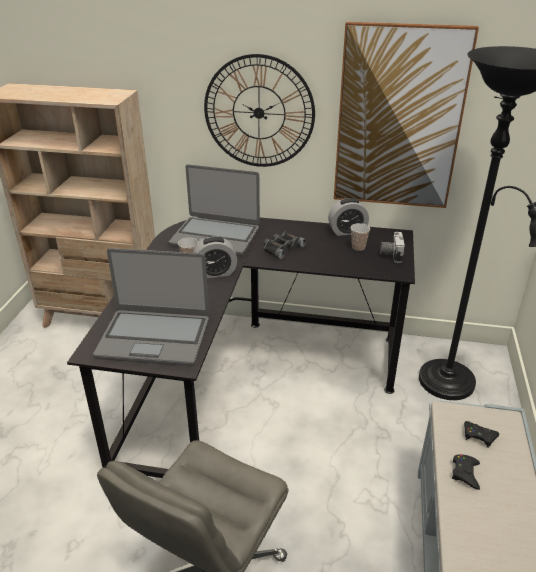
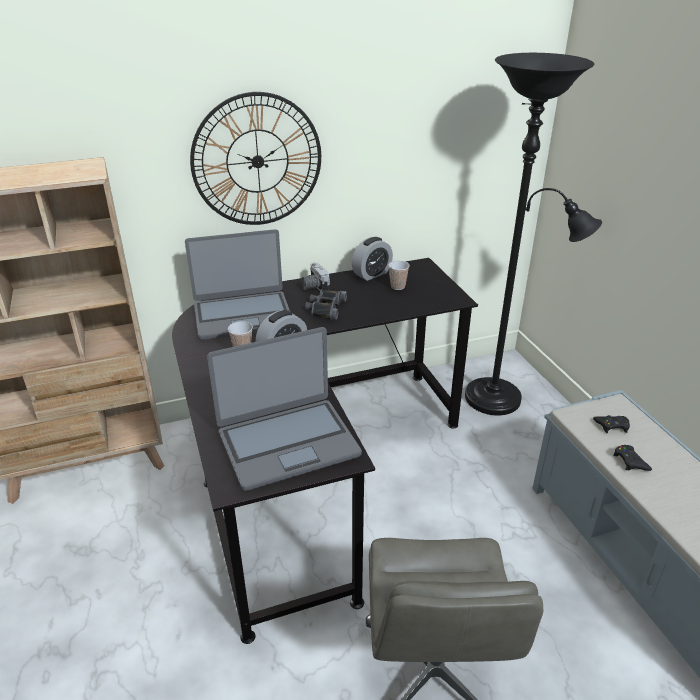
camera: 30 degrees left, 0 degrees up
picture [334,22,479,208] -> none
camera [380,232,405,263] -> camera moved to [302,263,330,291]

